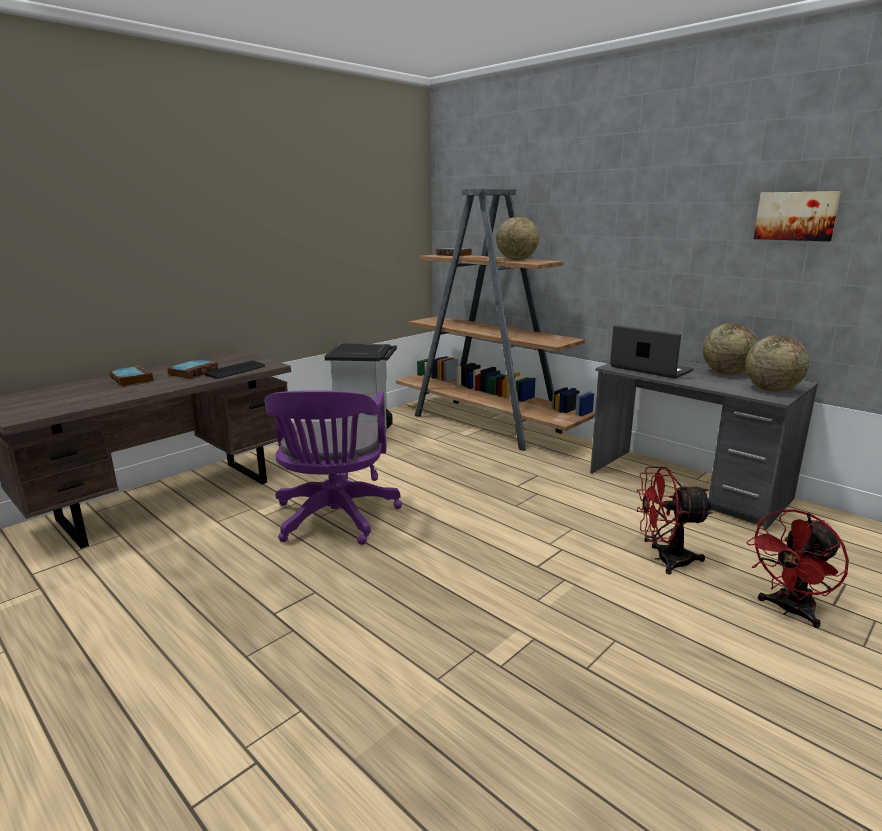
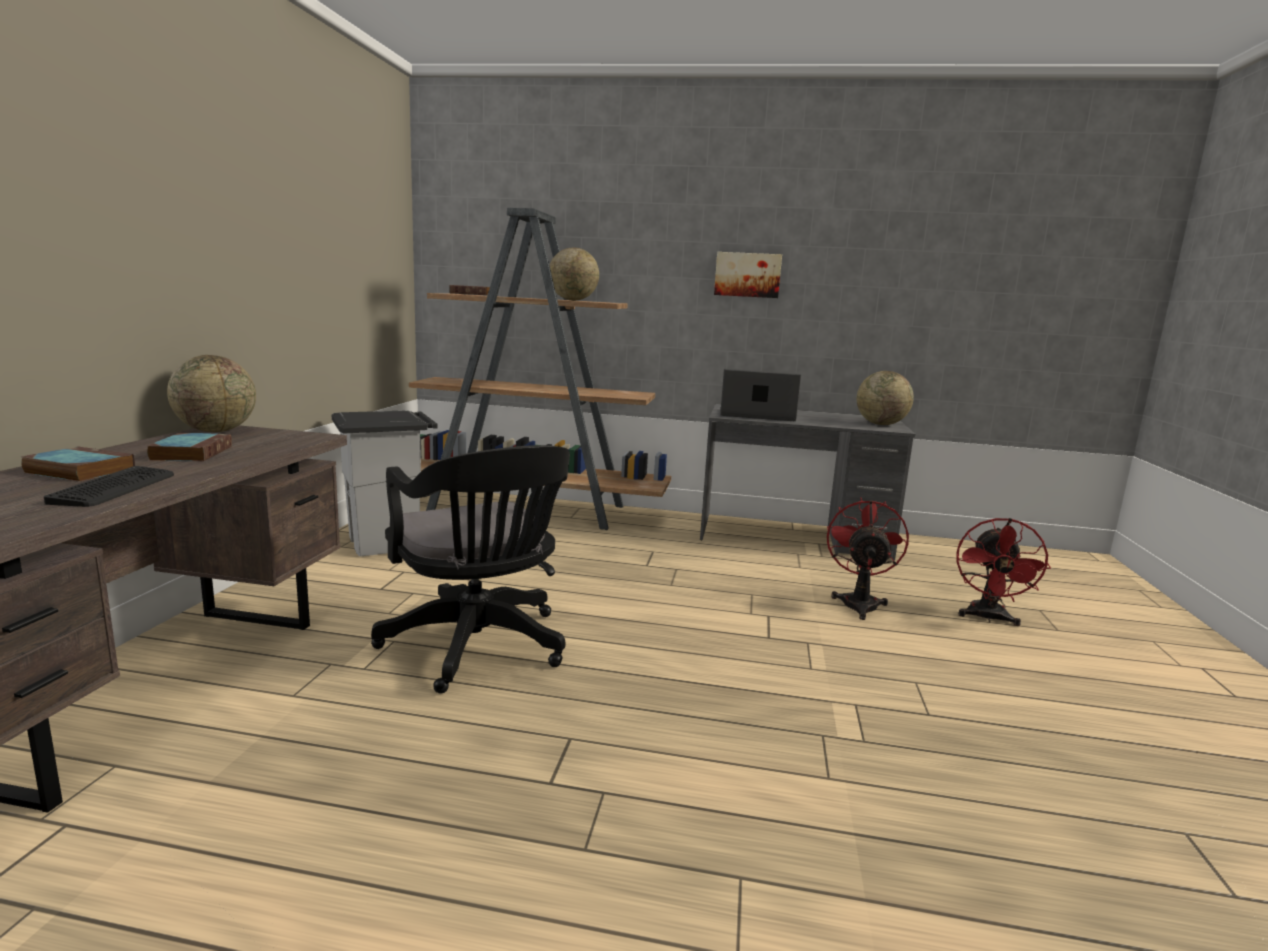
camera: 35 degrees left, 5 degrees down
keyboard [205,360,265,379] -> keyboard moved to [44,466,174,507]
purple office chair [264,390,402,545] -> black office chair [371,445,570,694]
red fan [636,467,713,575] -> red fan turned 135 degrees clockwise [827,498,909,620]
globe [703,323,758,375] -> globe moved to [167,355,256,432]
picture [754,191,841,241] -> picture moved to [714,252,782,298]

